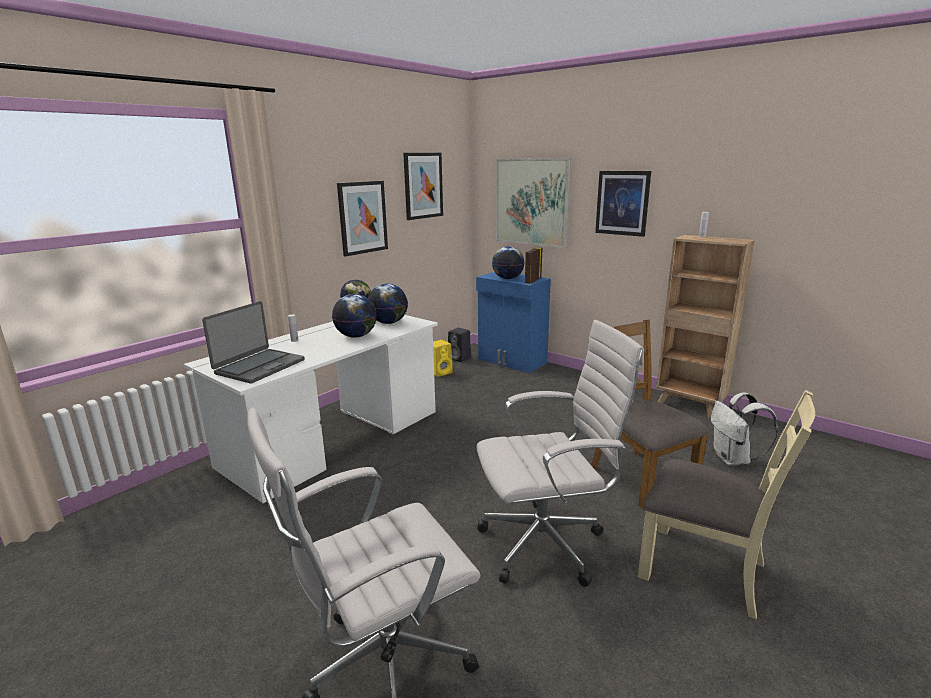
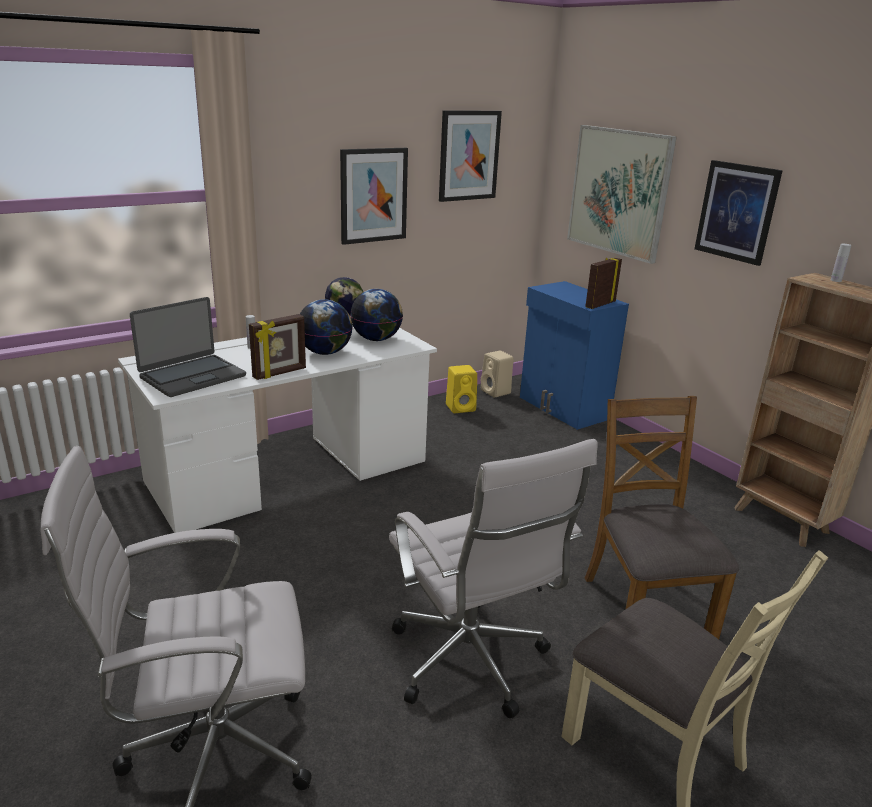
camera: 15 degrees right, 5 degrees up
black speaker [448,328,471,362] -> beige speaker [481,351,514,398]
white office chair [476,320,644,587] -> white office chair turned 60 degrees clockwise [389,439,598,719]
globe [492,246,525,279] -> none
white backpack [711,392,778,465] -> none
none -> picture frame [249,314,306,380]

